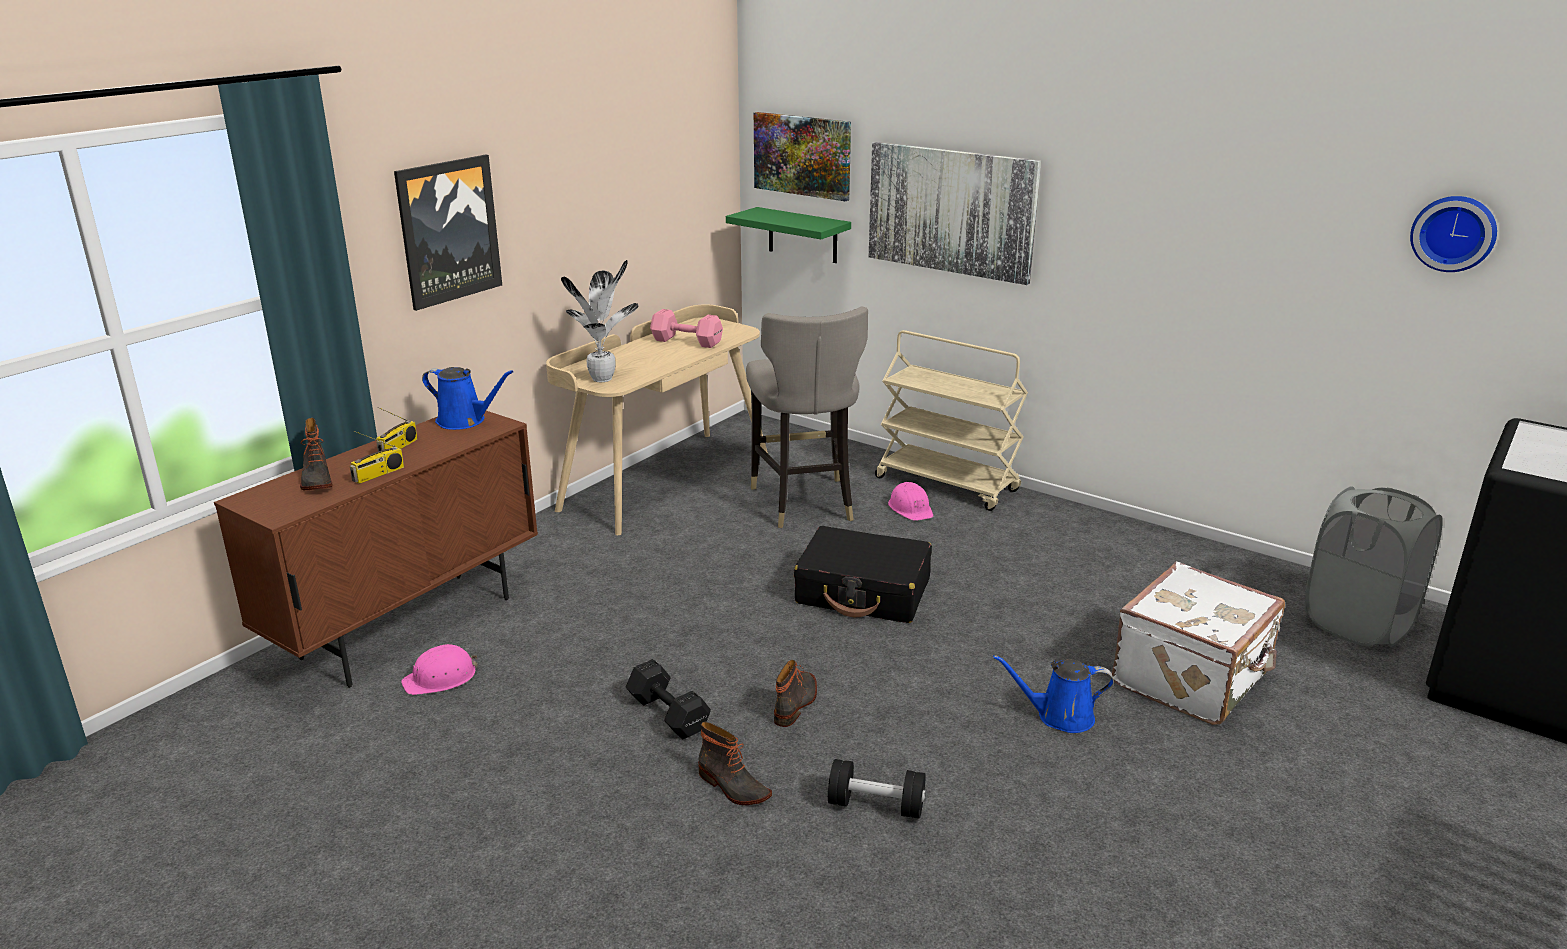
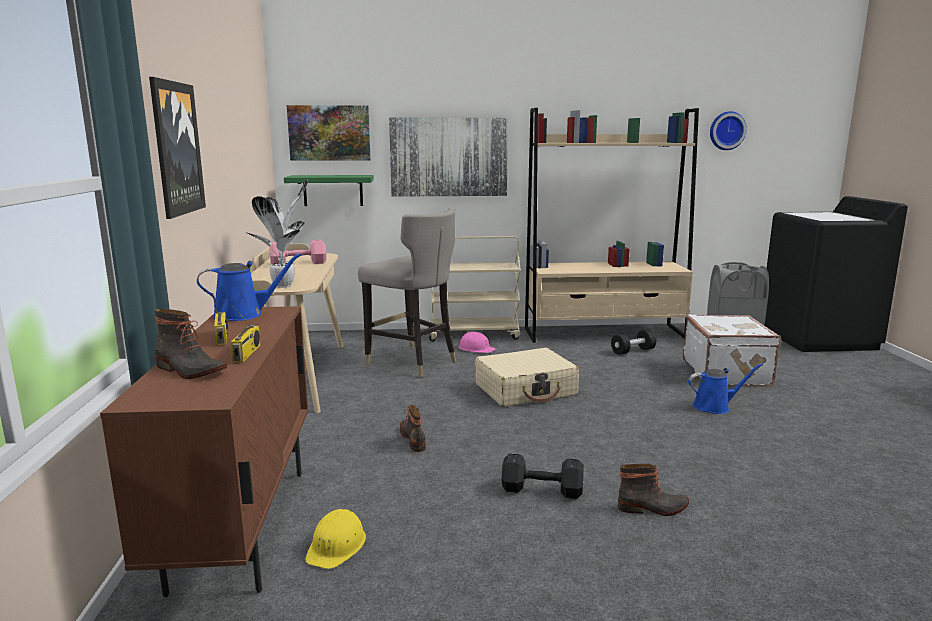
camera: 40 degrees left, 10 degrees down
pink hard hat [401,644,478,695] -> yellow hard hat [305,509,366,569]
boot [774,660,817,727] -> boot moved to [400,405,426,452]
black suitcase [794,526,932,623] -> beige suitcase [475,348,579,407]
black dumbbell [828,759,926,819] -> black dumbbell moved to [611,330,657,355]
blue watering can [993,655,1114,733] -> blue watering can turned 150 degrees counterclockwise [688,363,763,414]
none -> beige bookcase [525,108,699,343]

